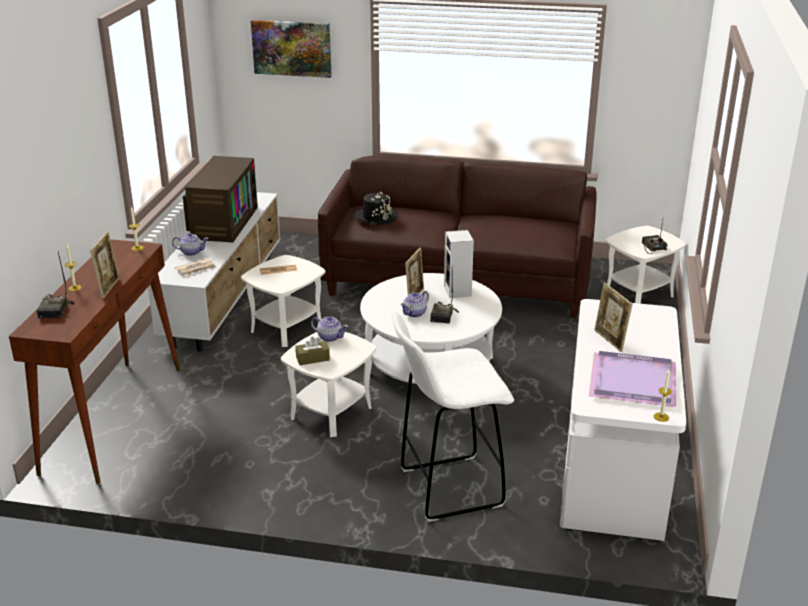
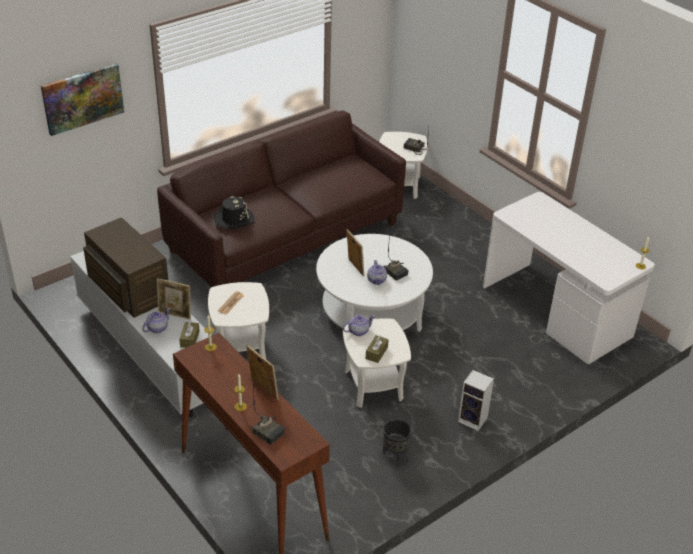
camera: 50 degrees left, 10 degrees up
newspaper [175,258,216,276] -> brown tissue box [179,321,200,348]
white stool [392,311,514,522] -> none
speaker [444,230,474,298] -> speaker moved to [458,370,494,431]
purple tray [589,351,676,407] -> none
picture frame [594,283,633,352] -> picture frame moved to [157,278,191,320]
none -> black planter [383,419,412,465]

